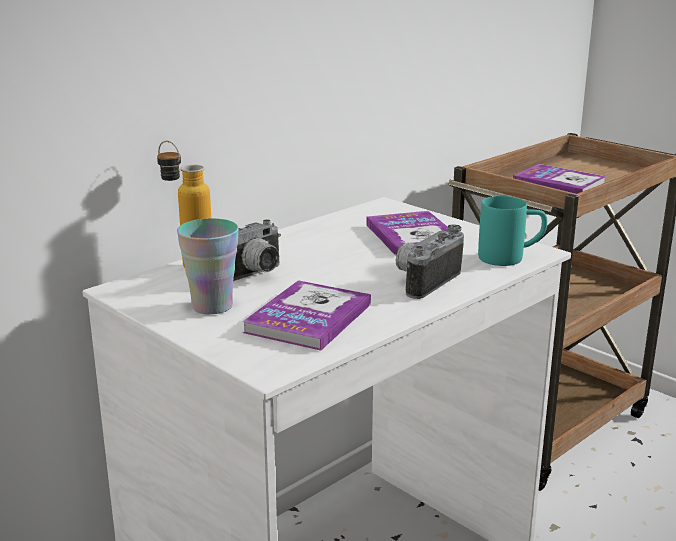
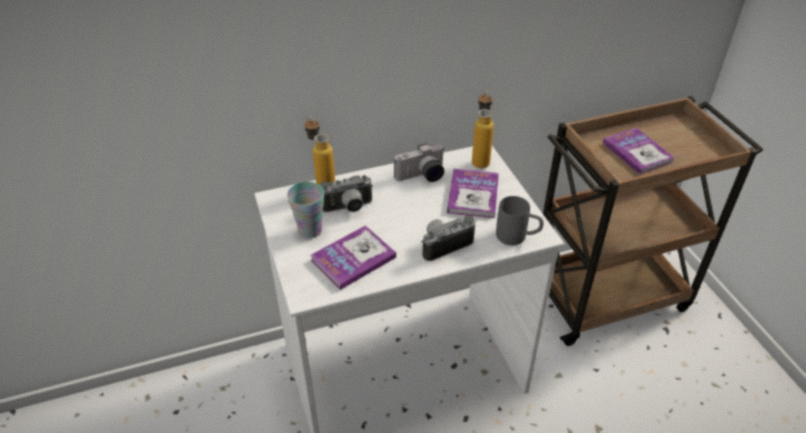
camera: 25 degrees right, 20 degrees up
turquoise mug [478,196,547,266] -> grey mug [496,196,544,245]
none -> camera [394,143,445,182]
none -> bottle [472,90,494,168]

